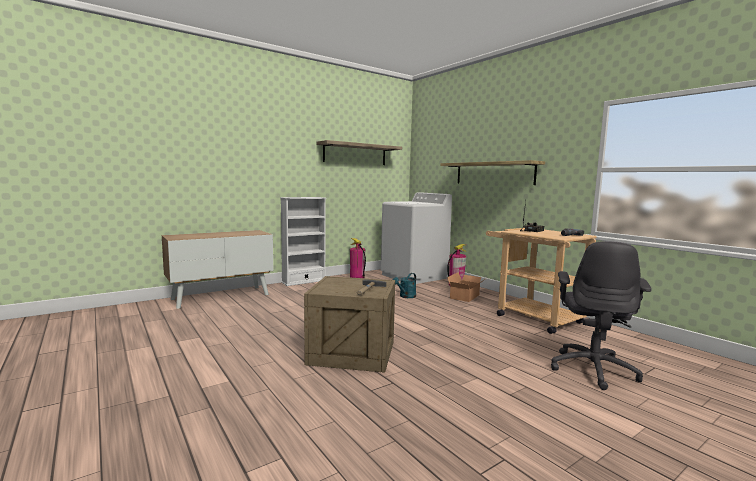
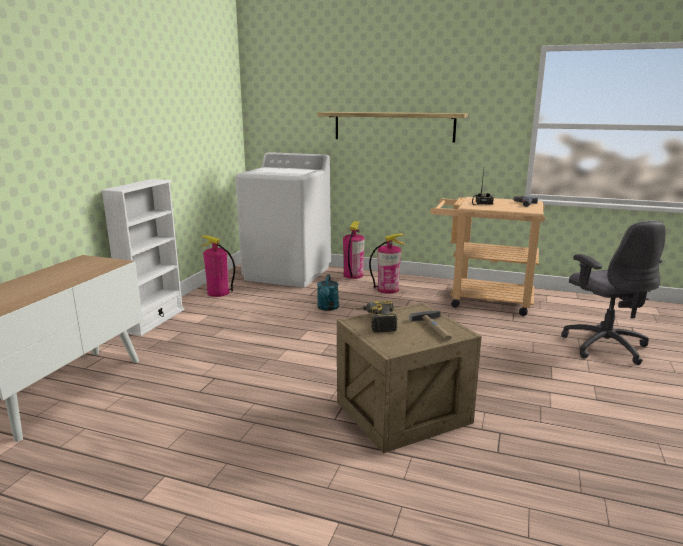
camera: 35 degrees left, 10 degrees up
shelf [316,140,402,165] -> none
cardboard box [447,272,487,302] -> fire extinguisher [369,234,405,294]
none -> power drill [356,300,398,333]

